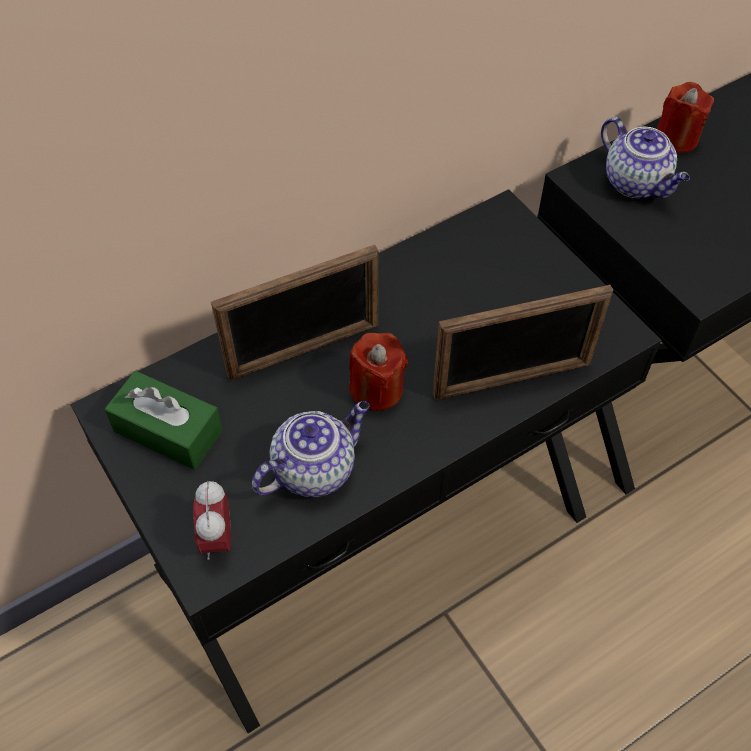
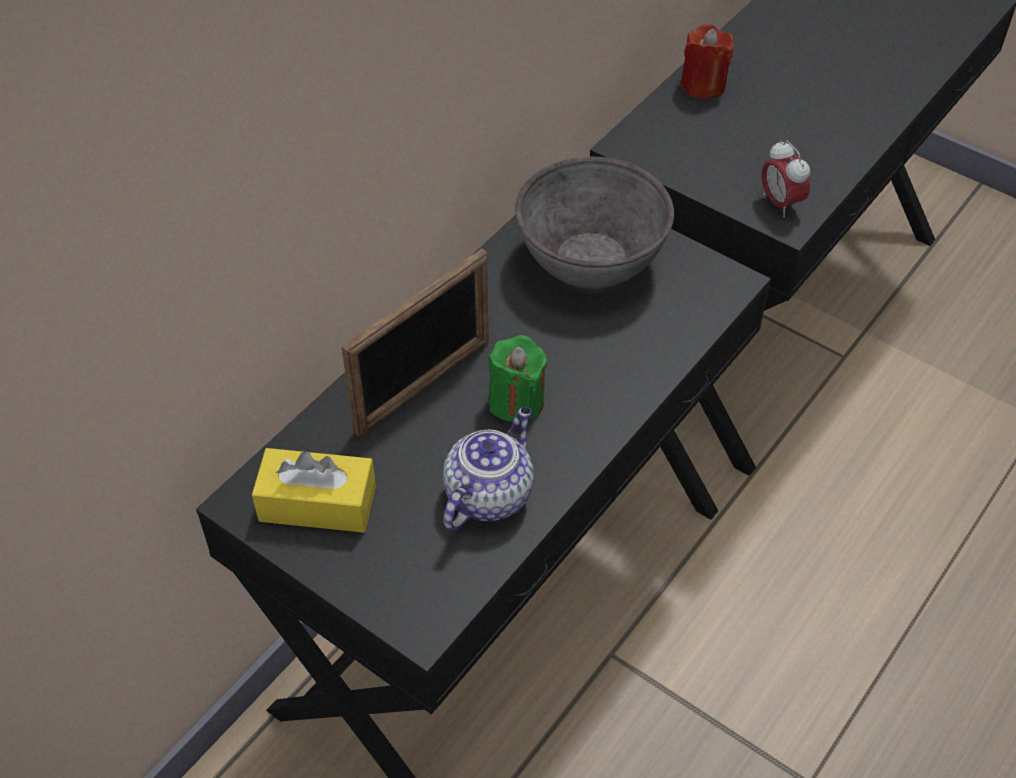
camera: 20 degrees left, 5 degrees down
green tissue box [105,371,223,470] -> yellow tissue box [252,448,376,533]
alarm clock [193,481,231,560] -> alarm clock moved to [762,140,810,217]
red candle [349,333,408,411] -> green candle [488,335,547,422]
picture frame [433,285,613,399] -> none
teapot [601,117,690,198] -> none
none -> grey bowl [515,157,674,289]

